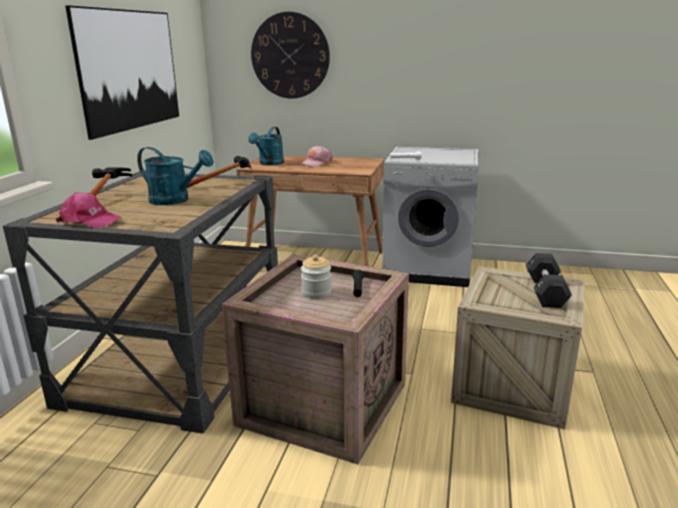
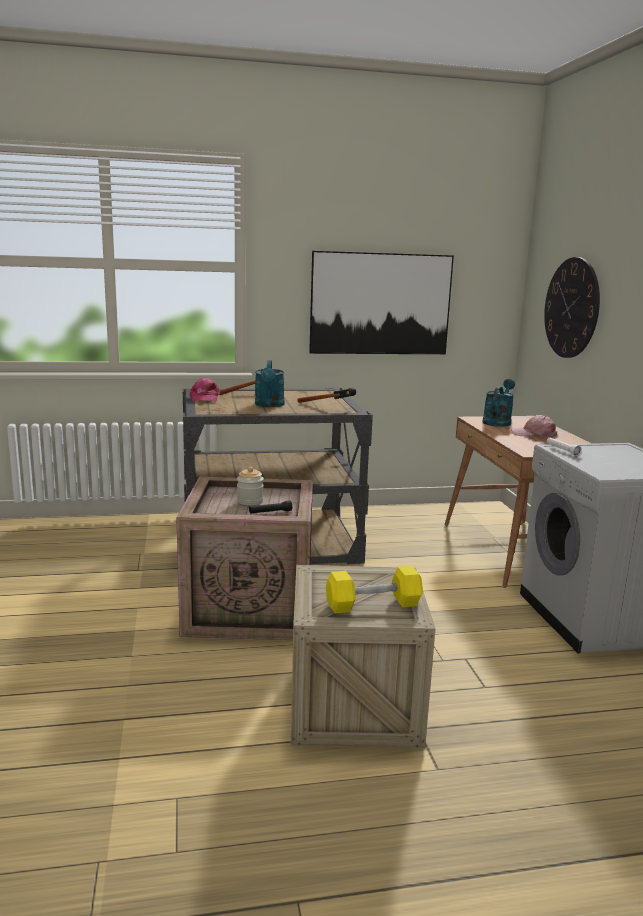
camera: 65 degrees right, 5 degrees down
turquoise watering can [248,127,284,165] -> turquoise watering can turned 120 degrees clockwise [482,379,515,427]
black dumbbell [526,253,572,308] -> yellow dumbbell [326,566,423,613]

